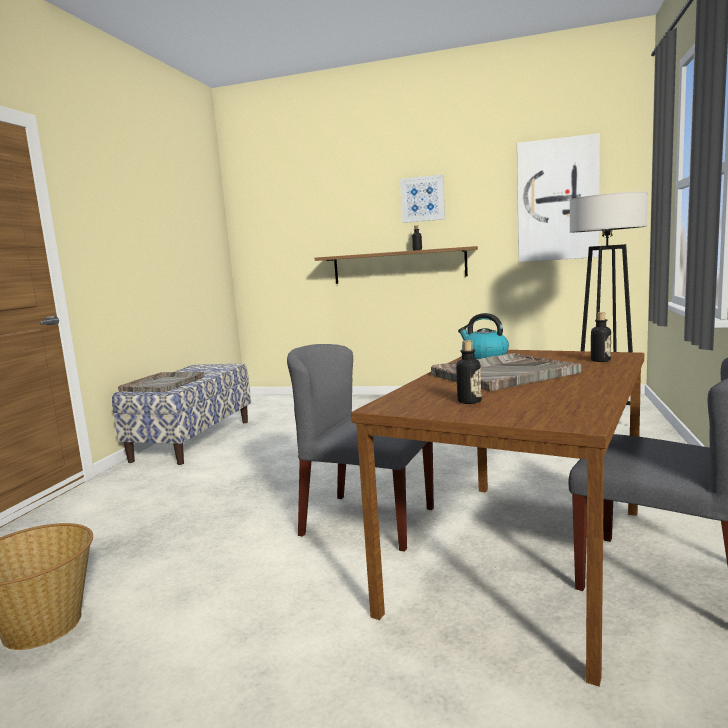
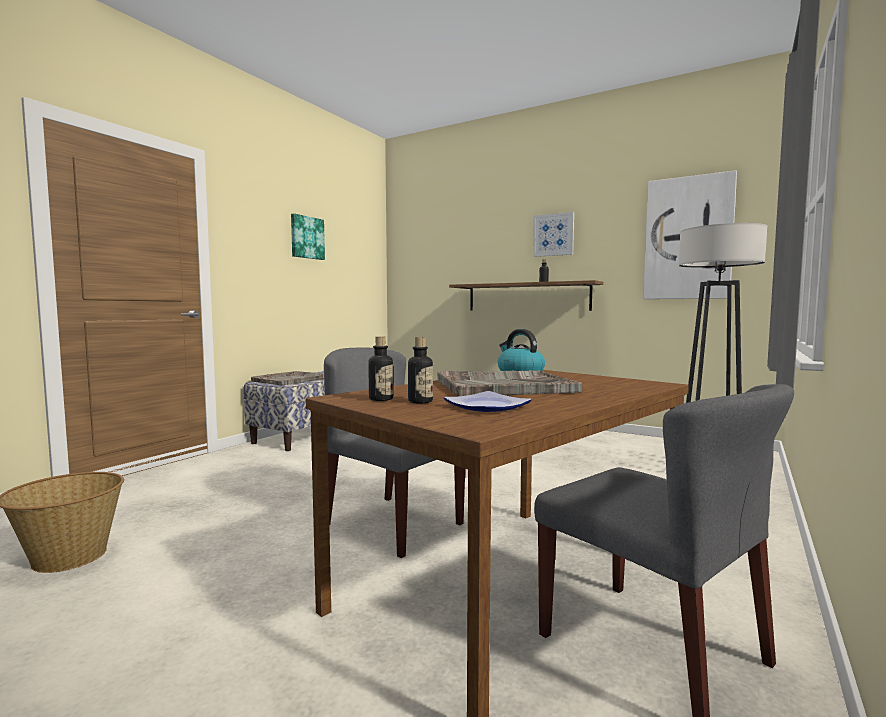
camera: 15 degrees right, 5 degrees down
bottle [591,312,611,362] -> bottle moved to [368,336,393,401]
none -> picture [291,213,325,260]
none -> plate [444,391,532,412]

